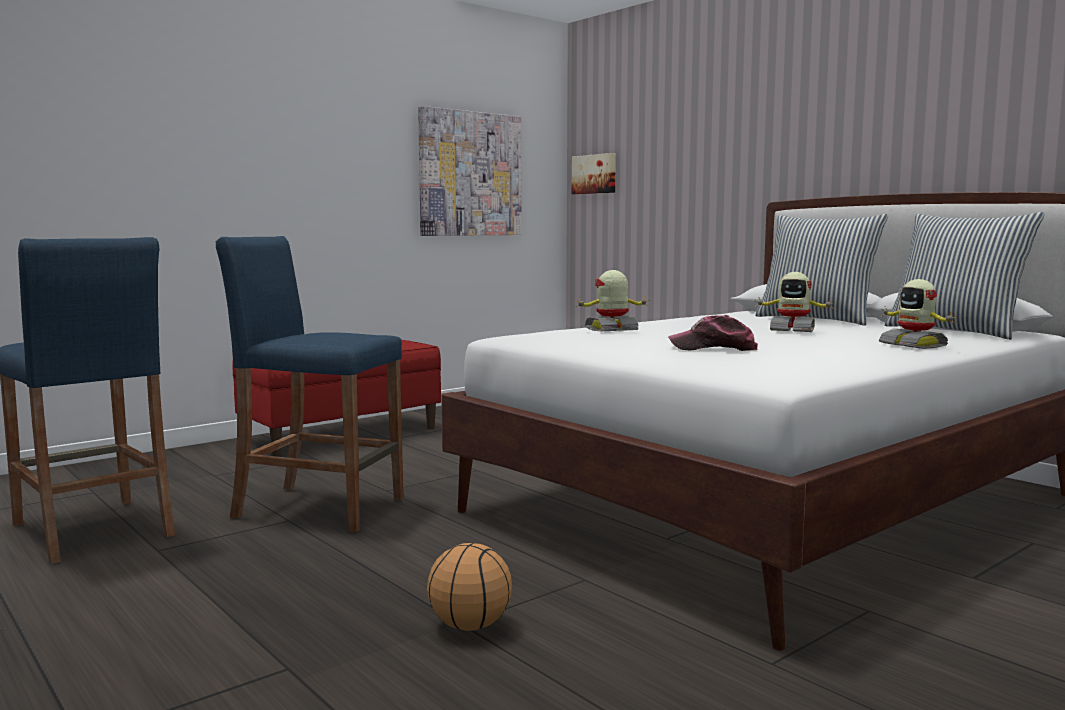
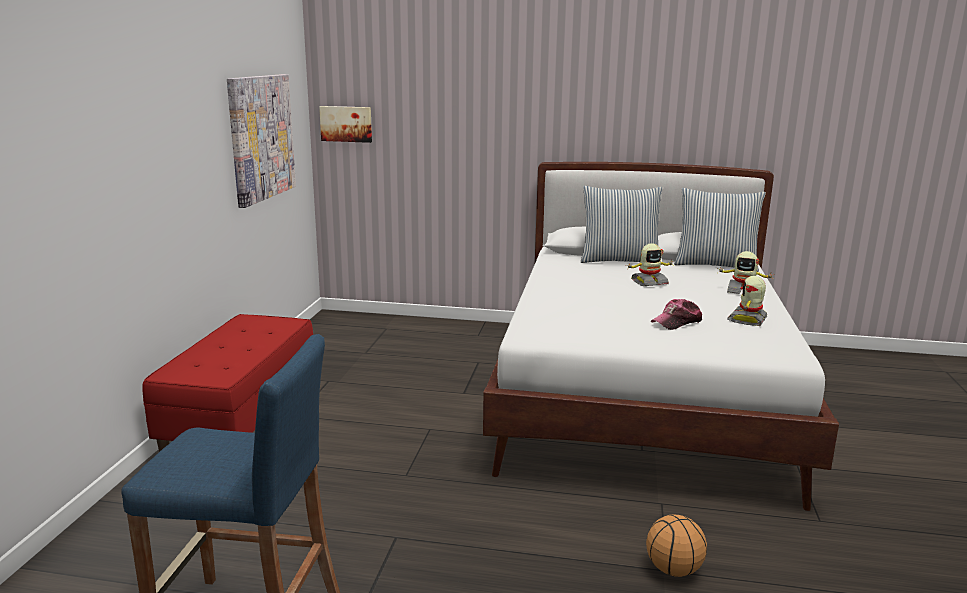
camera: 40 degrees left, 10 degrees up
blue stool [216,236,404,532] -> none
toy robot [576,270,650,331] -> toy robot moved to [727,276,767,326]

